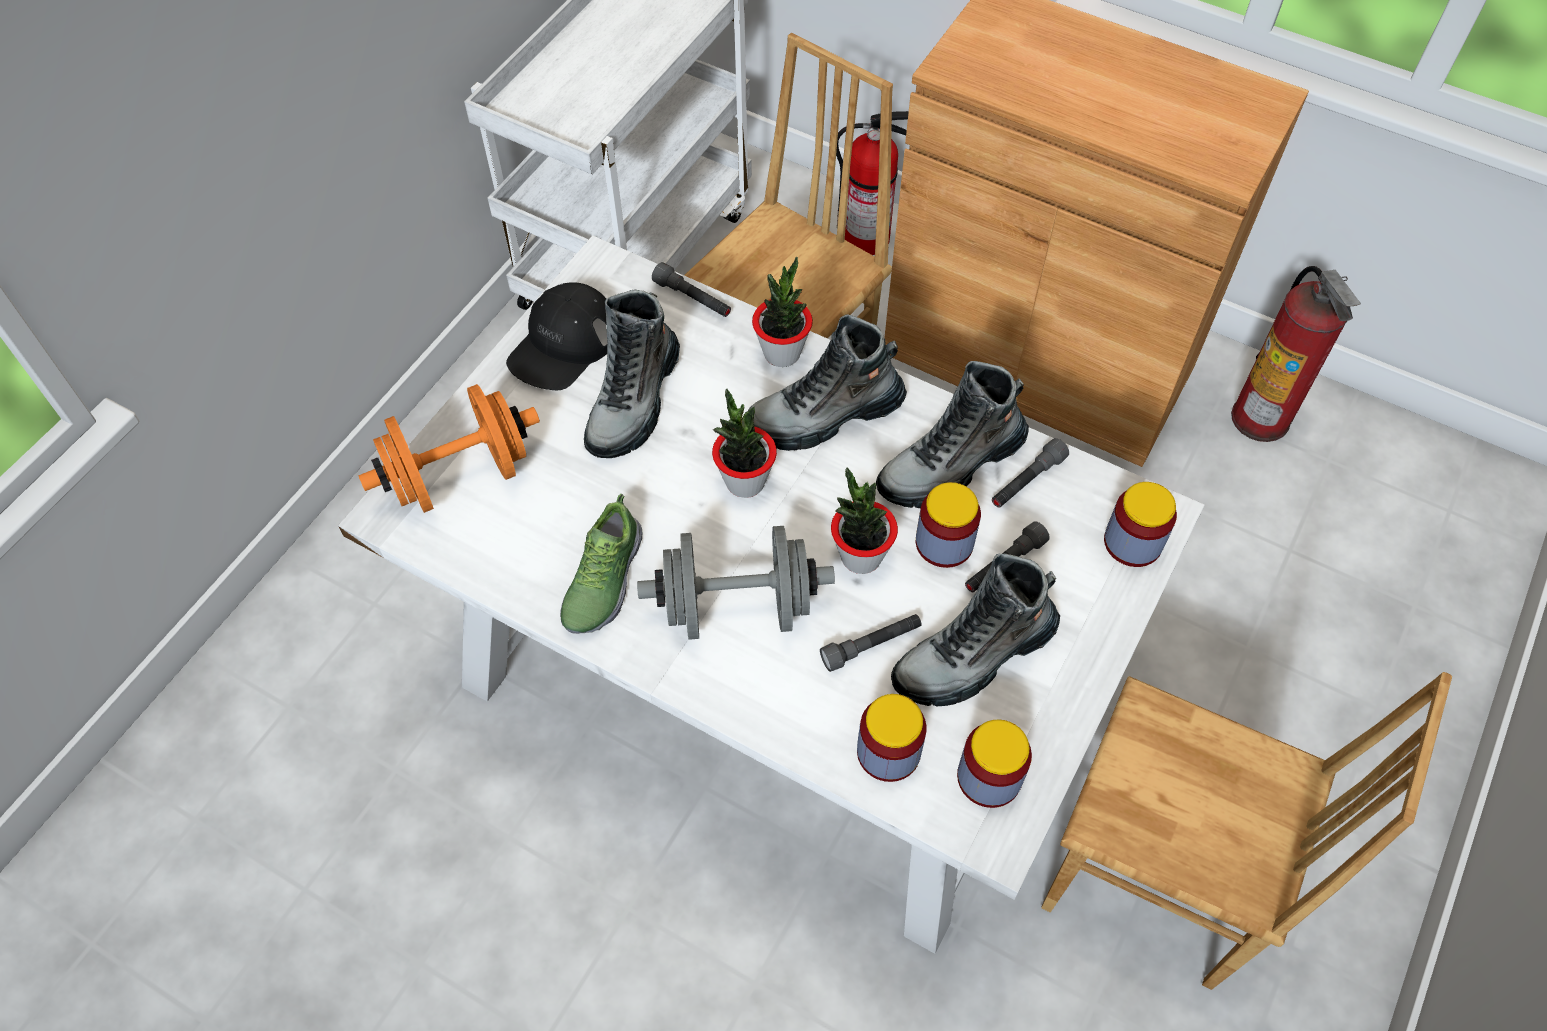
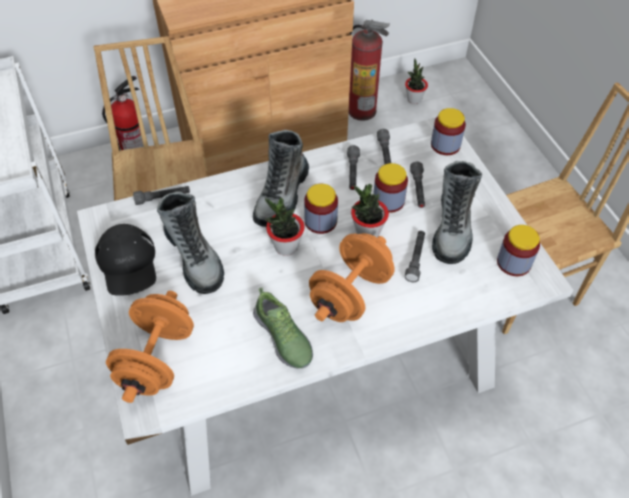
camera: 50 degrees left, 5 degrees down
grey dumbbell [637,526,835,640] -> orange dumbbell [309,233,394,322]
potted plant [752,257,813,367] -> potted plant moved to [405,59,428,104]
jar [857,694,926,782] -> jar moved to [304,184,338,234]
boot [876,361,1029,508] -> grey flashlight [347,145,360,190]

